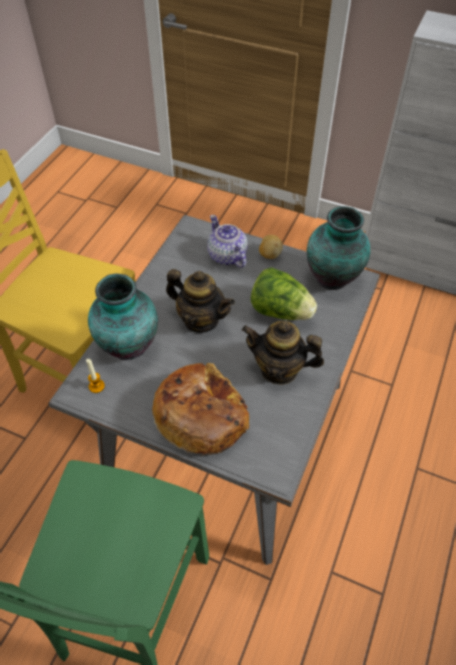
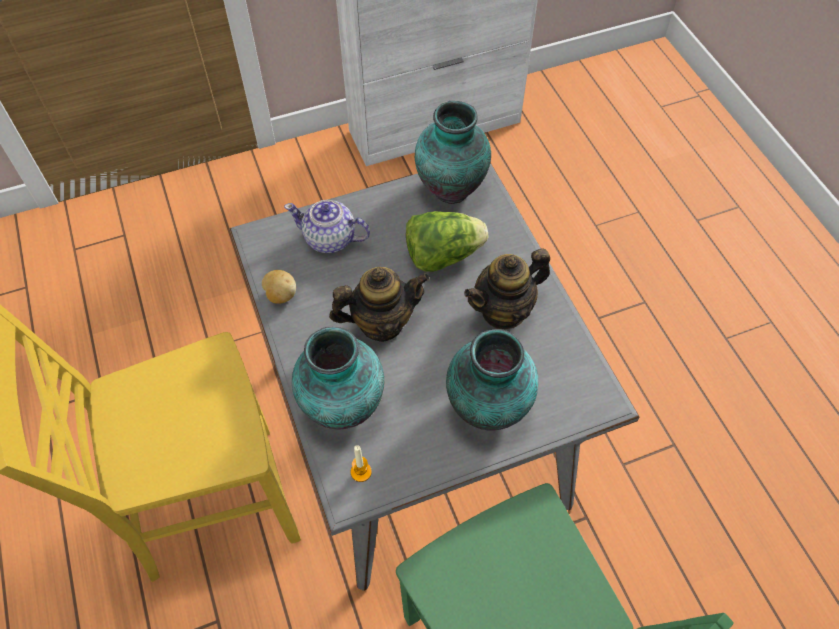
camera: 45 degrees left, 5 degrees up
bread [152,363,249,457] -> vase [446,329,538,431]
potato [259,235,283,259] -> potato moved to [262,270,296,304]

